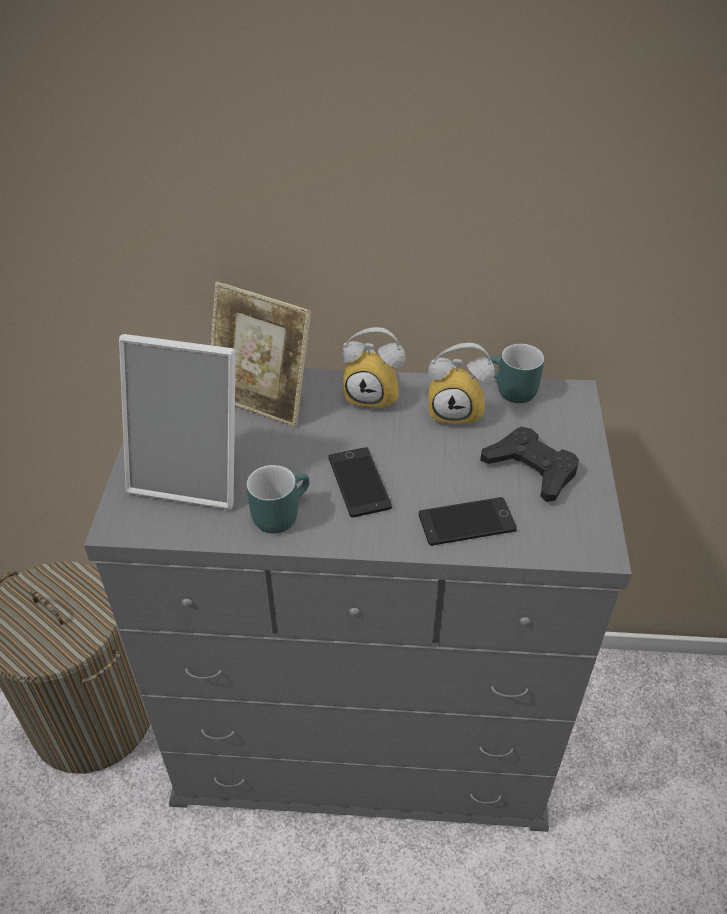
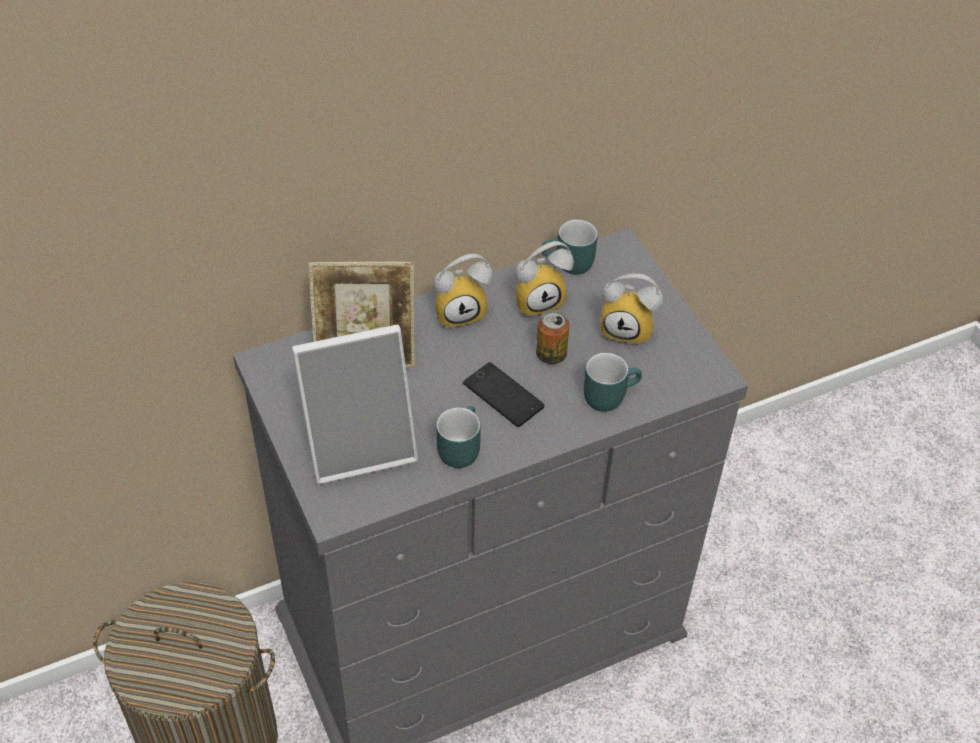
camera: 30 degrees left, 5 degrees up
phone [419,497,517,546] -> turquoise mug [584,353,642,412]
black game controller [480,427,579,502] -> alarm clock [600,274,663,346]
none -> can [536,310,569,364]

